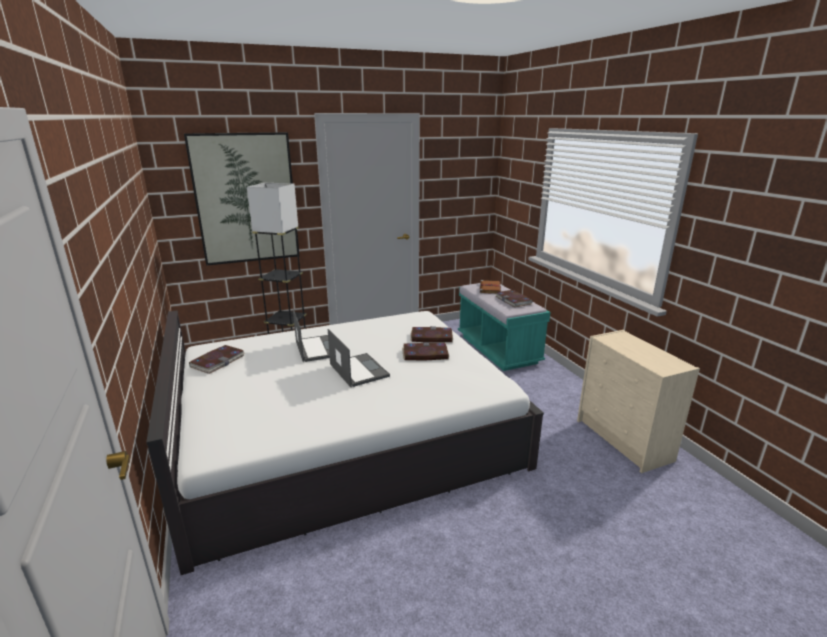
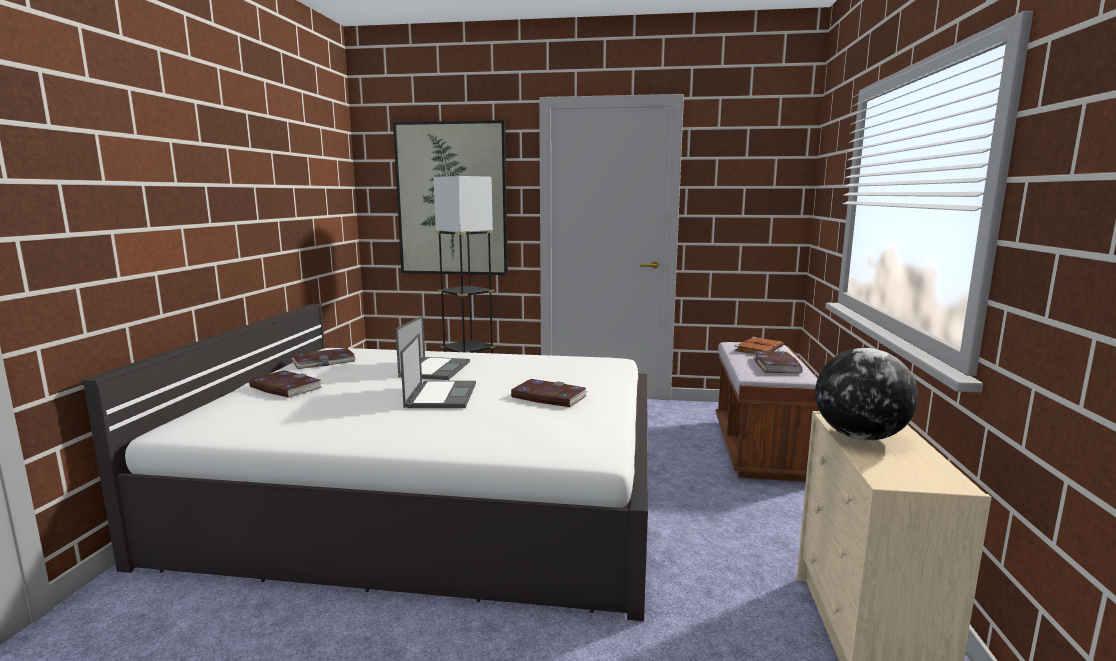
camera: 30 degrees right, 10 degrees down
book [411,326,453,343] -> book moved to [249,370,323,398]
turquoise bench [458,283,551,371] -> brown bench [715,342,820,482]
none -> globe [815,348,918,441]

